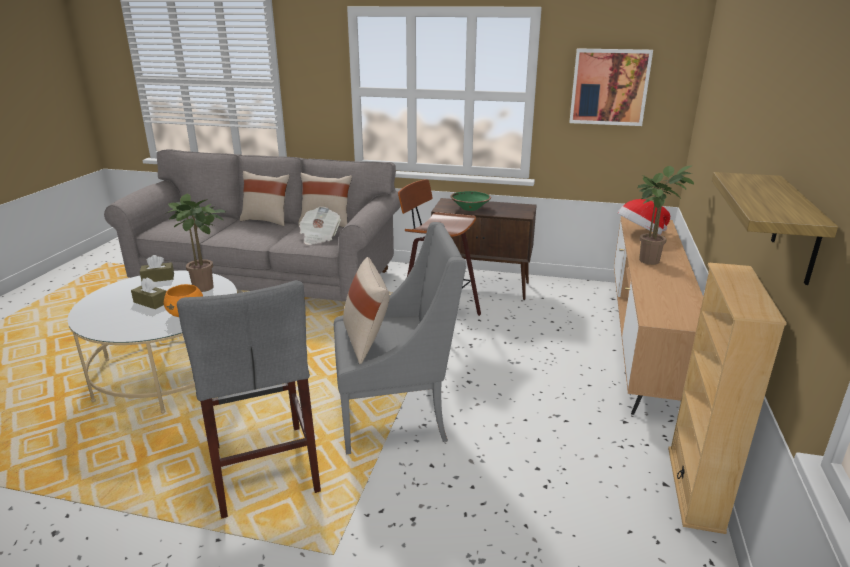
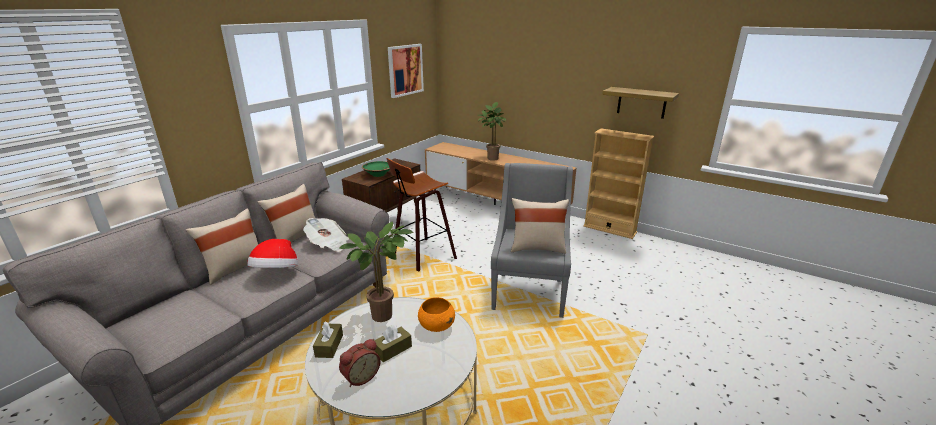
camera: 70 degrees left, 0 degrees up
grey stool [177,280,321,519] -> none
hat [618,199,670,235] -> hat moved to [247,239,298,268]
none -> alarm clock [339,339,381,387]

